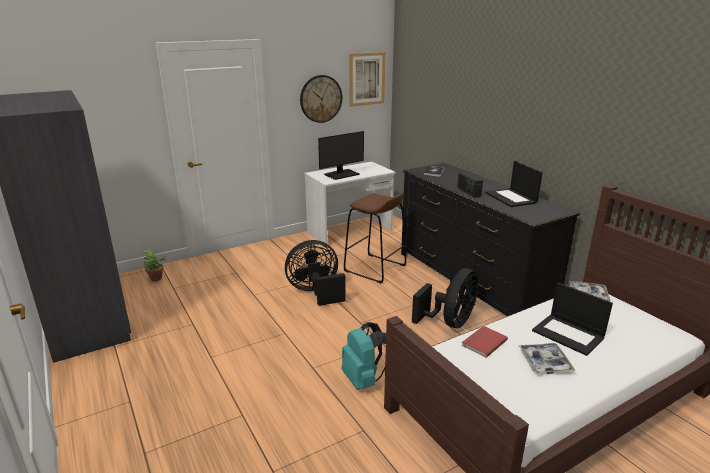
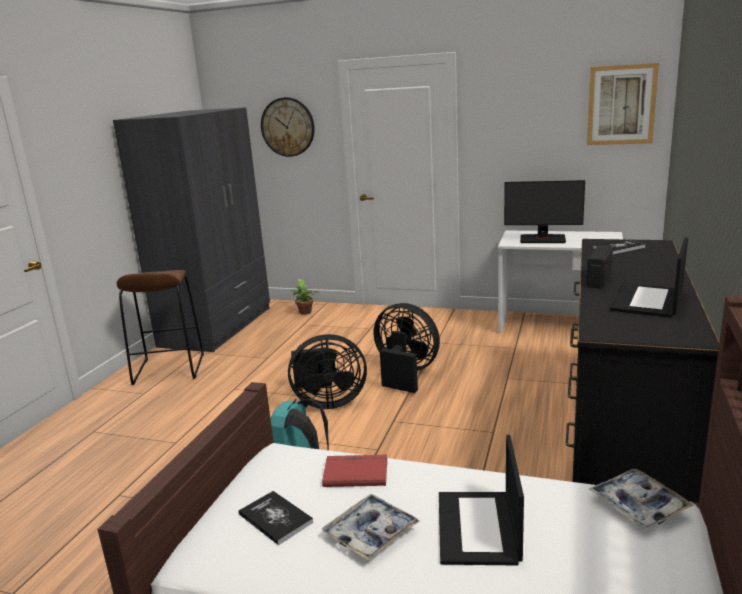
camera: 50 degrees right, 5 degrees down
wall clock [300,75,342,123] -> wall clock moved to [261,97,315,157]
brown stool [344,192,406,284] -> brown stool moved to [117,270,204,385]
black fan [412,268,478,328] -> black fan moved to [288,334,367,409]
none -> book [239,491,314,545]

